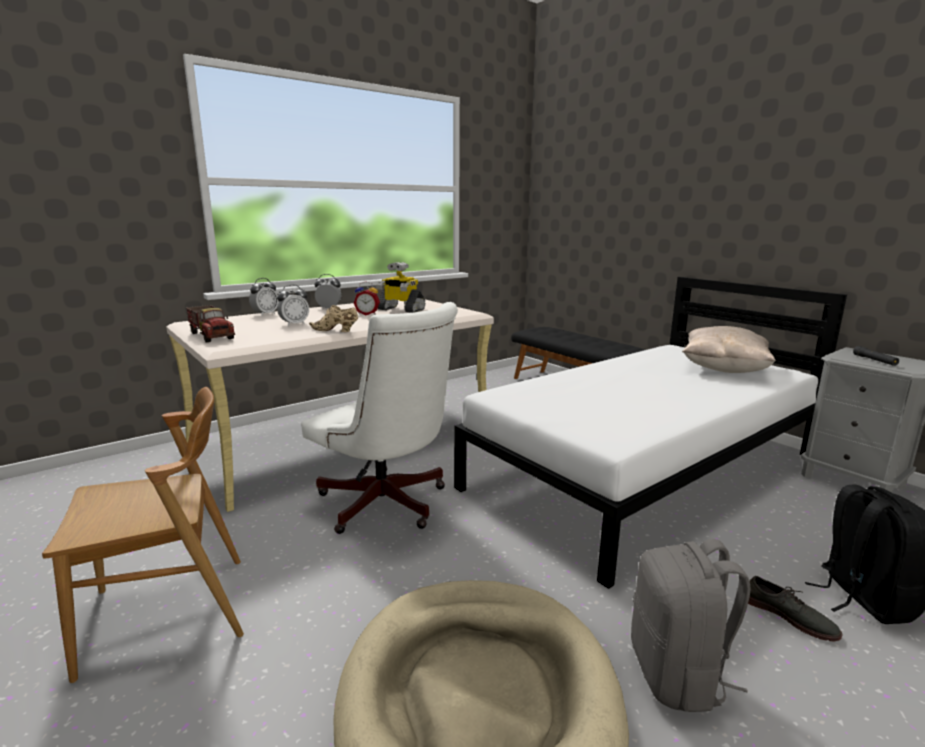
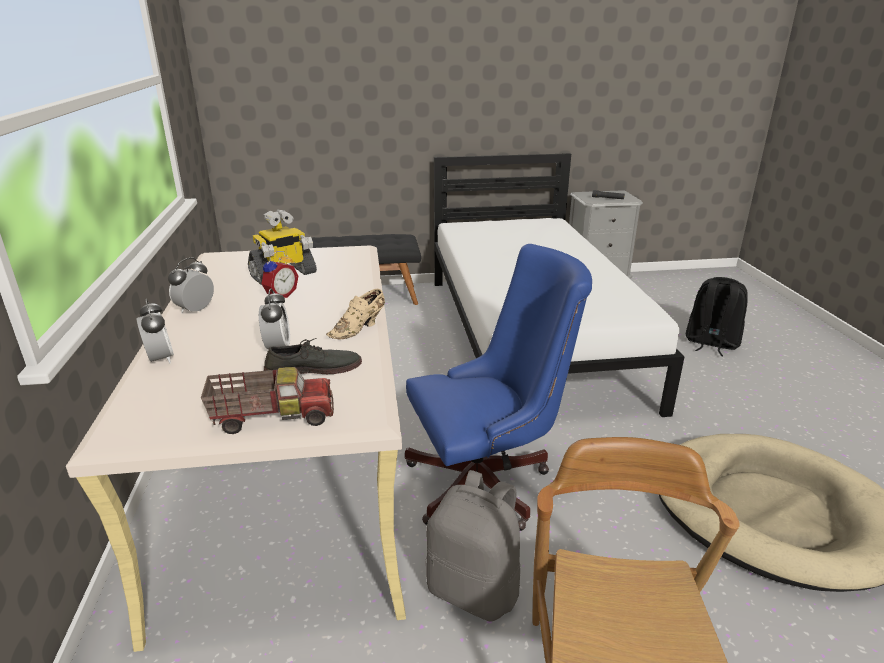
camera: 60 degrees left, 10 degrees up
white office chair [301,302,458,534] -> blue office chair [405,244,592,531]
grey backpack [631,539,751,712] -> grey backpack moved to [425,470,520,622]
beige pillow [682,326,776,373] -> none
grey shoe [748,576,842,641] -> grey shoe moved to [264,338,362,374]

